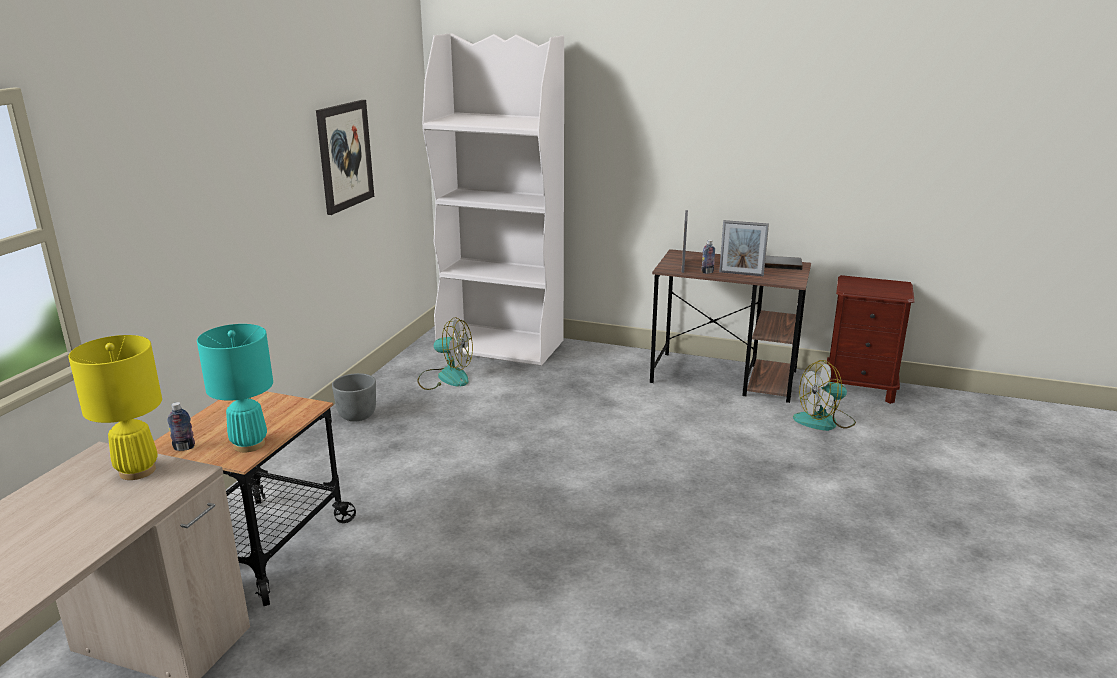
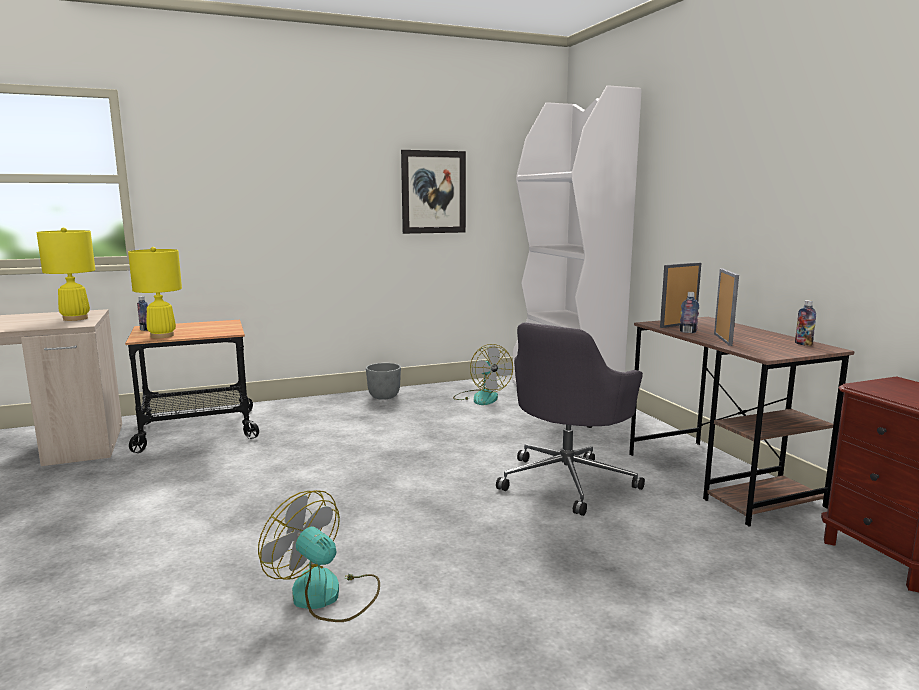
camera: 50 degrees right, 10 degrees down
turquoise table lamp [197,324,273,452] -> yellow table lamp [128,247,182,338]
picture frame [719,220,769,276] -> picture frame turned 150 degrees counterclockwise [714,268,739,346]
grey book [765,256,803,270] -> bottle [795,300,816,346]
fan [793,360,856,431] -> fan moved to [258,490,380,622]
none -> grey office chair [496,322,645,516]

